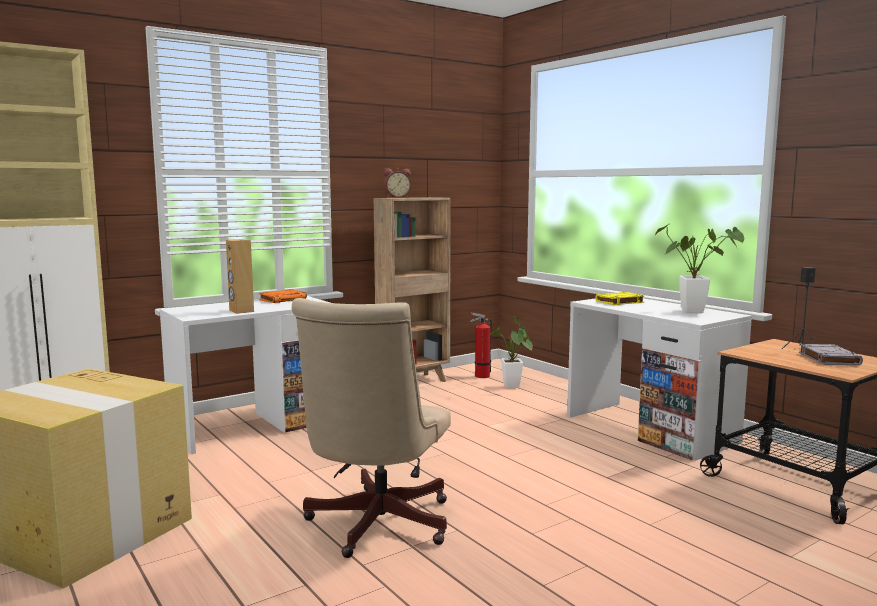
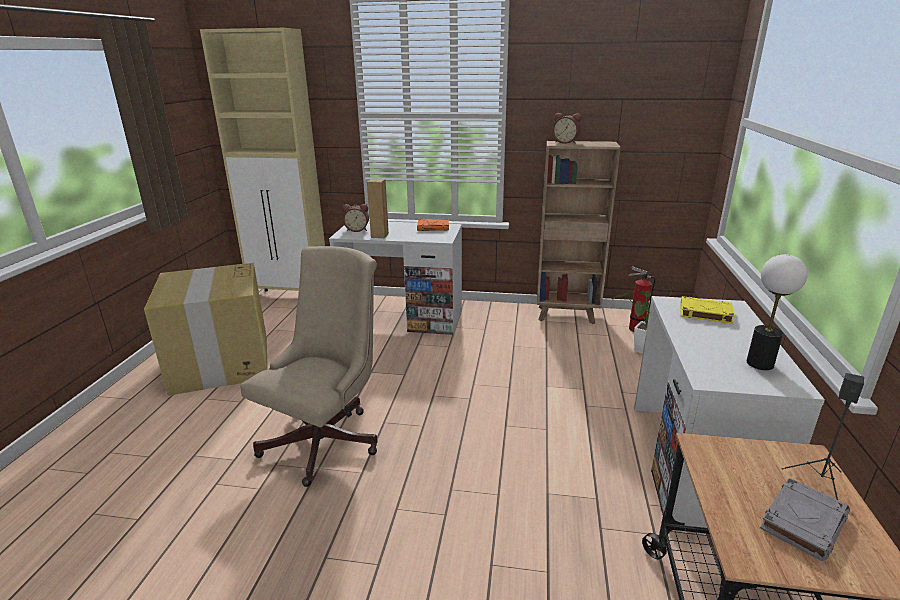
camera: 45 degrees right, 15 degrees up
beige office chair [292,298,451,558] -> beige office chair turned 150 degrees clockwise [240,246,378,487]
potted plant [655,224,744,313] -> table lamp [747,254,808,370]
none -> alarm clock [342,204,369,232]

